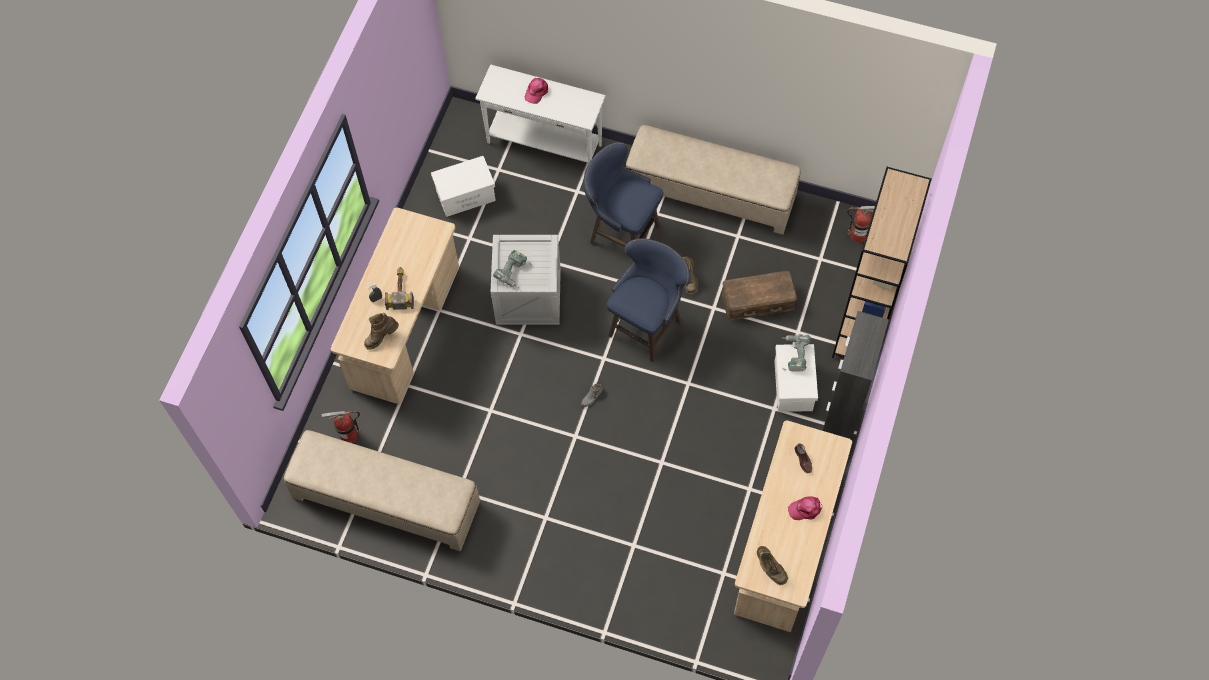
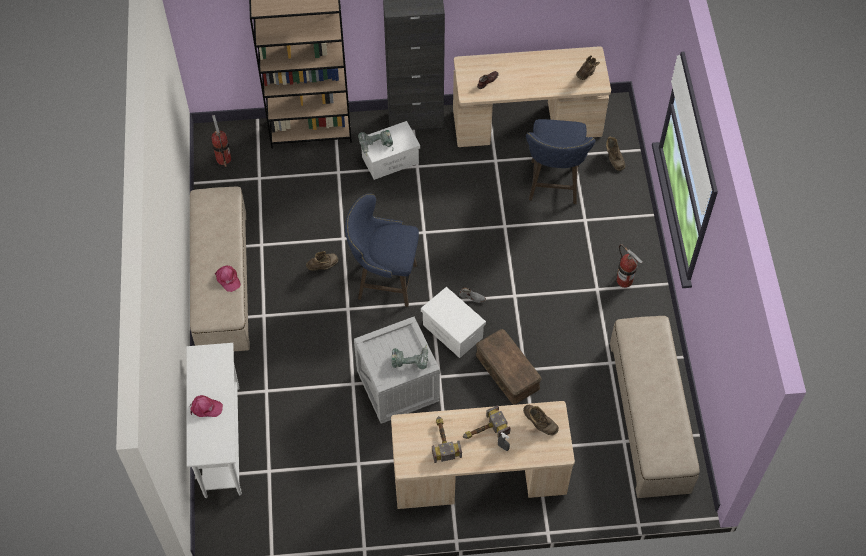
camera: 115 degrees left, 5 degrees down
fire extinguisher [321,411,361,443] -> fire extinguisher moved to [617,244,643,288]
white storage box [431,156,496,217] -> white storage box moved to [421,287,486,358]
blue stool [583,142,663,261] -> blue stool moved to [526,119,596,204]
brown storage box [722,271,797,320] -> brown storage box moved to [476,329,541,405]
pink cap [788,496,822,520] -> pink cap moved to [215,266,241,292]
none -> hammer [432,416,462,463]
none -> brown boot [606,136,625,171]

